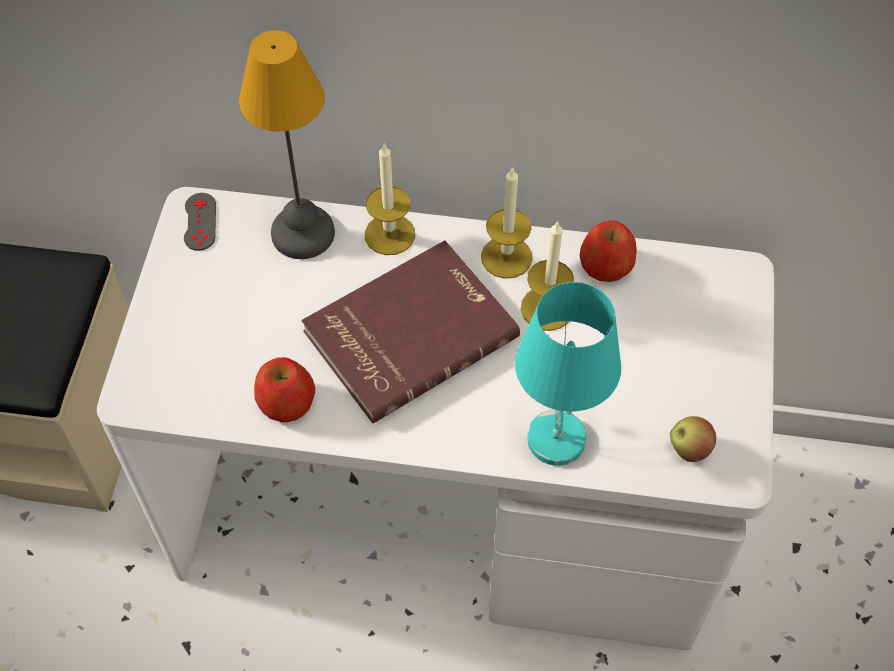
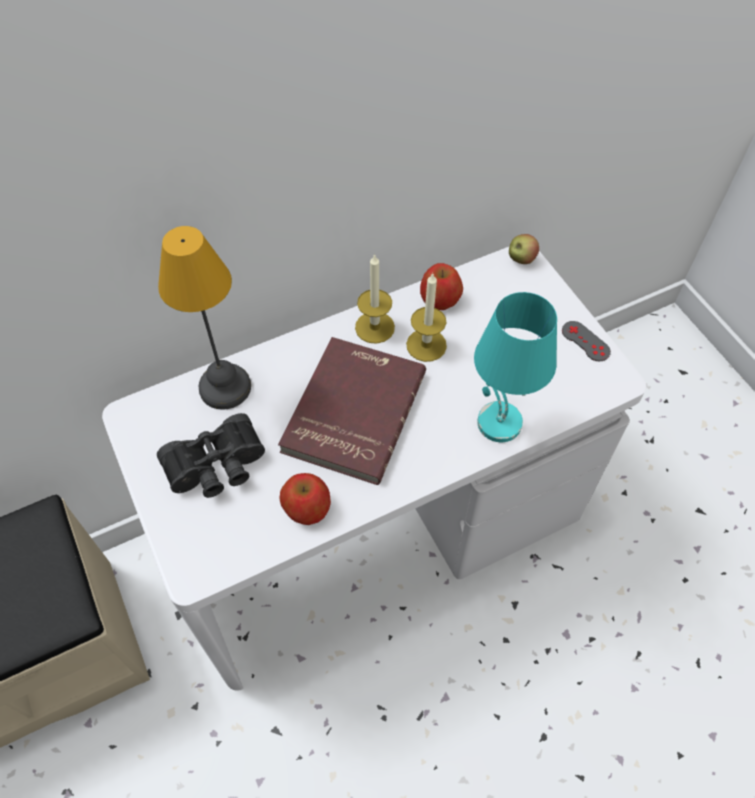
camera: 35 degrees left, 0 degrees up
grey game controller [184,193,216,251] -> grey game controller moved to [562,321,611,361]
candle [365,143,415,255] -> none
apple [670,416,716,462] -> apple moved to [509,234,539,264]
none -> black binoculars [157,413,265,498]

